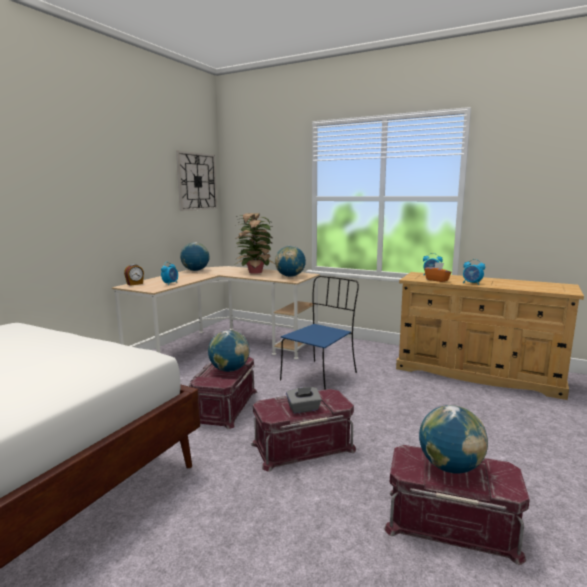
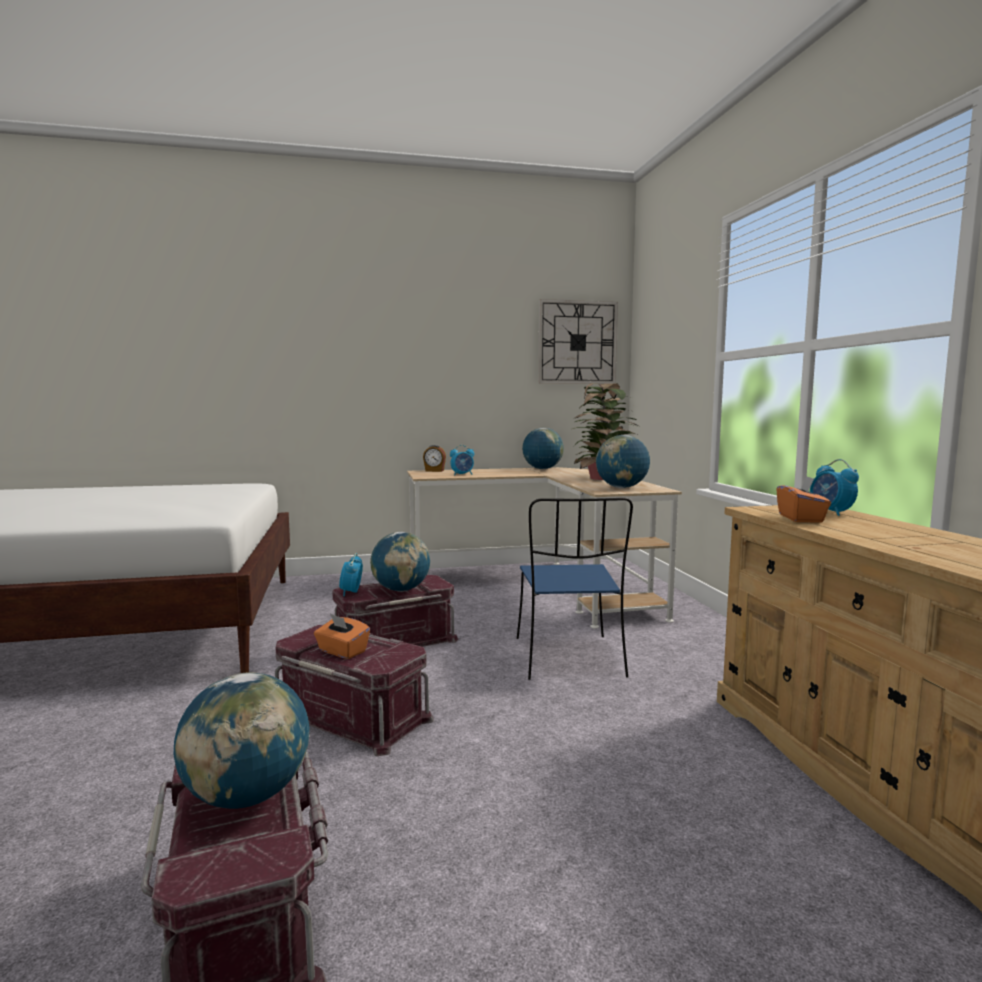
camera: 50 degrees right, 5 degrees down
blue chair [280,276,359,390] -> blue chair turned 90 degrees clockwise [517,498,633,680]
grey tissue box [286,387,322,414] -> orange tissue box [314,614,370,659]
alarm clock [463,259,485,285] -> alarm clock moved to [339,553,363,596]

